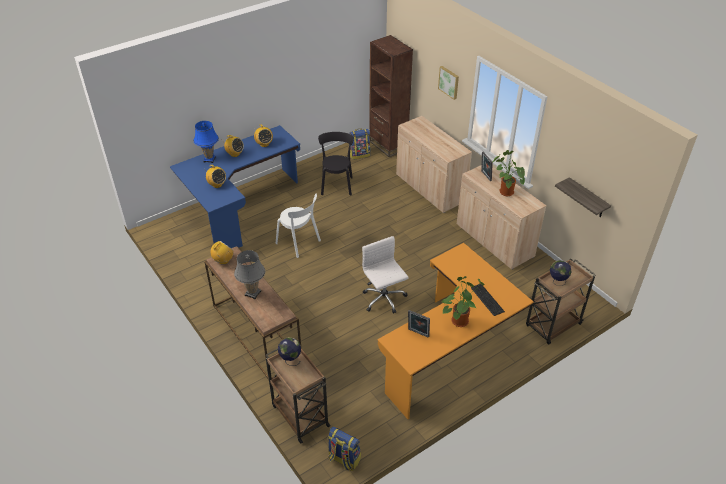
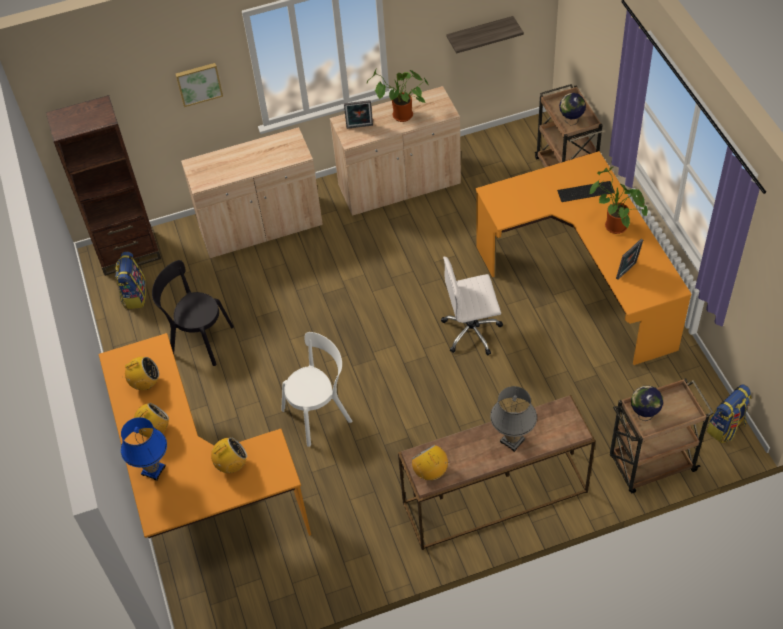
camera: 70 degrees left, 10 degrees up
blue desk [170,125,300,248] -> orange desk [99,333,311,538]

